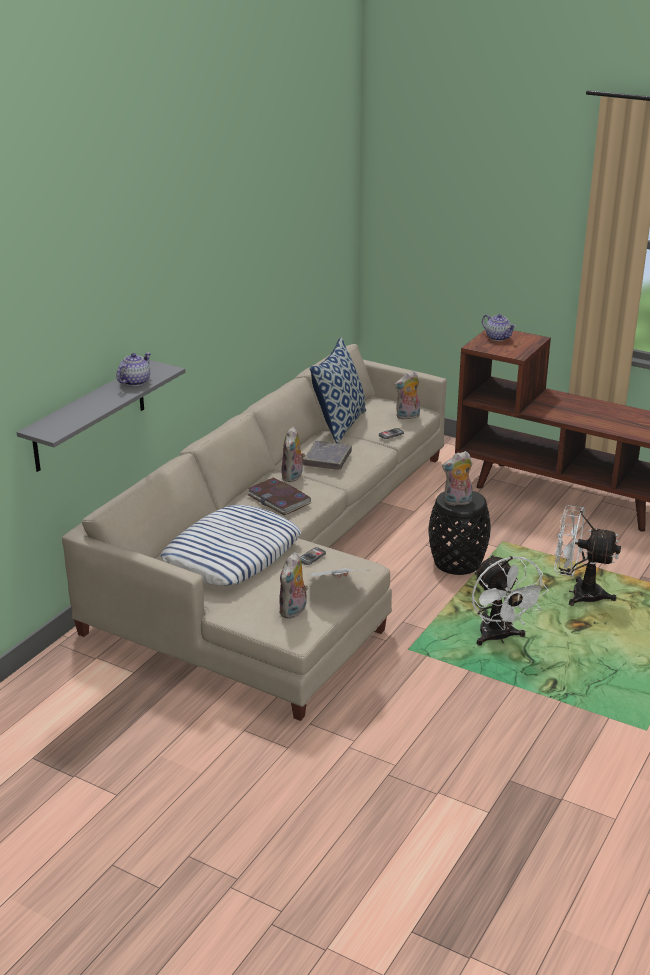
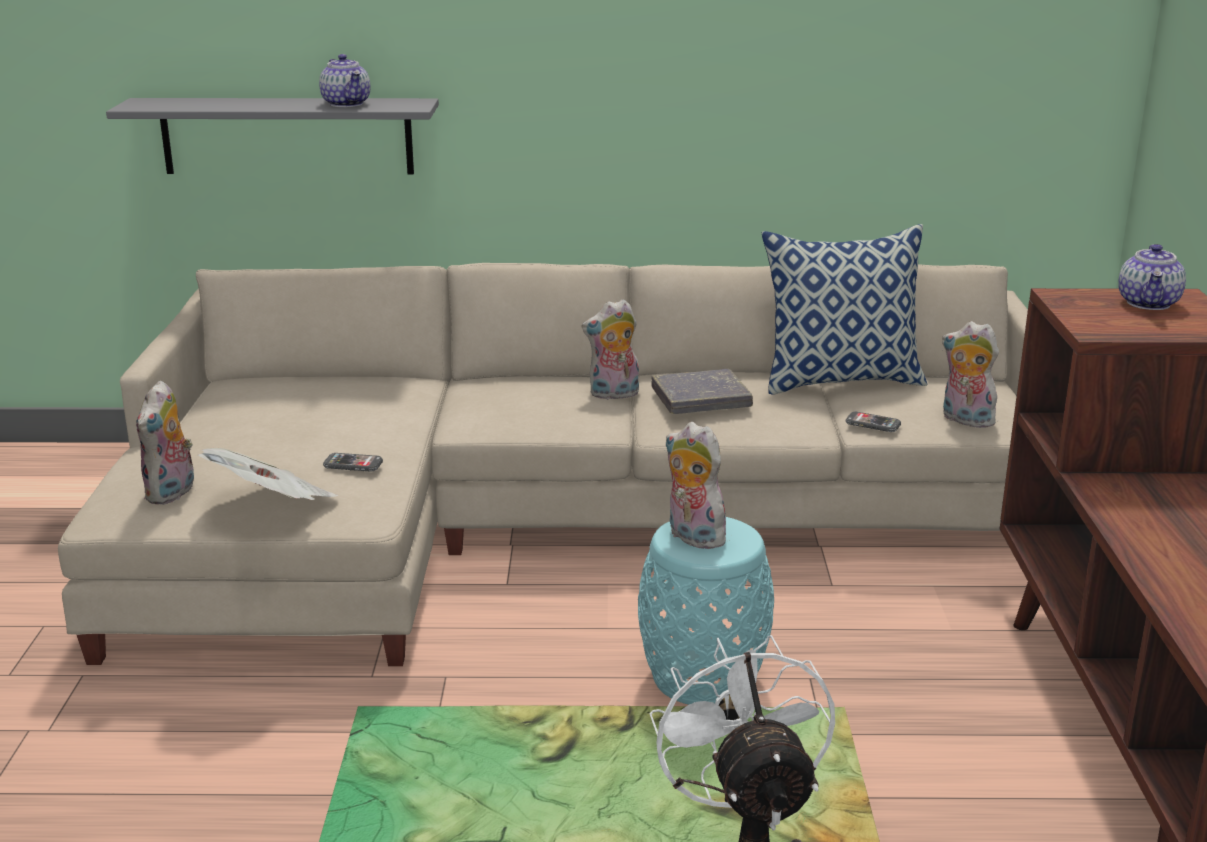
camera: 60 degrees right, 5 degrees down
teapot [116,353,151,386] -> teapot turned 60 degrees clockwise [319,54,370,107]
pillow [161,505,301,586] -> none
book [247,478,311,515] -> none
plush toy [279,552,308,619] -> plush toy turned 75 degrees counterclockwise [136,380,194,505]
black stool [428,491,491,575] -> turquoise stool [638,517,774,705]
white fan [472,555,549,646] -> none

